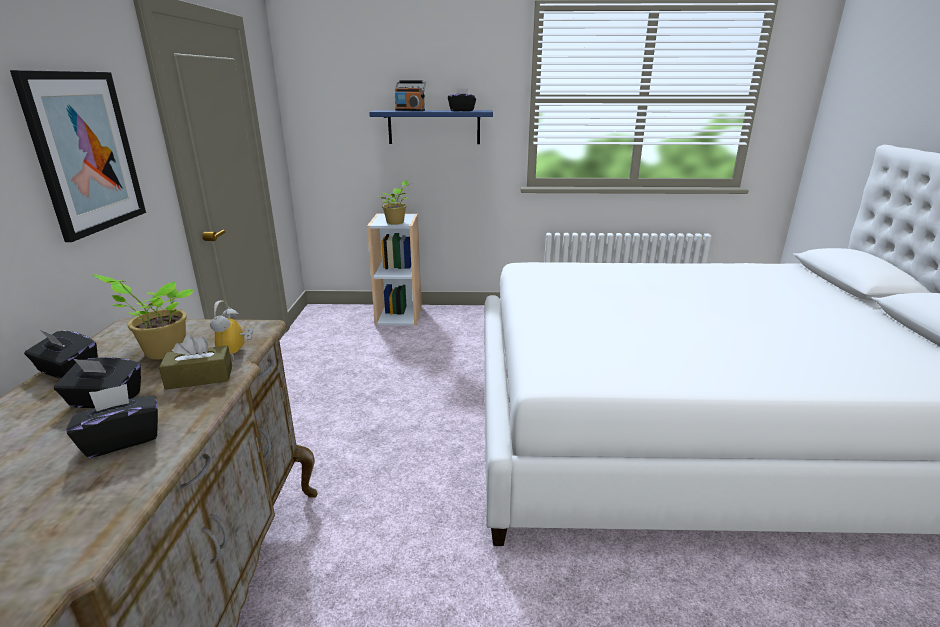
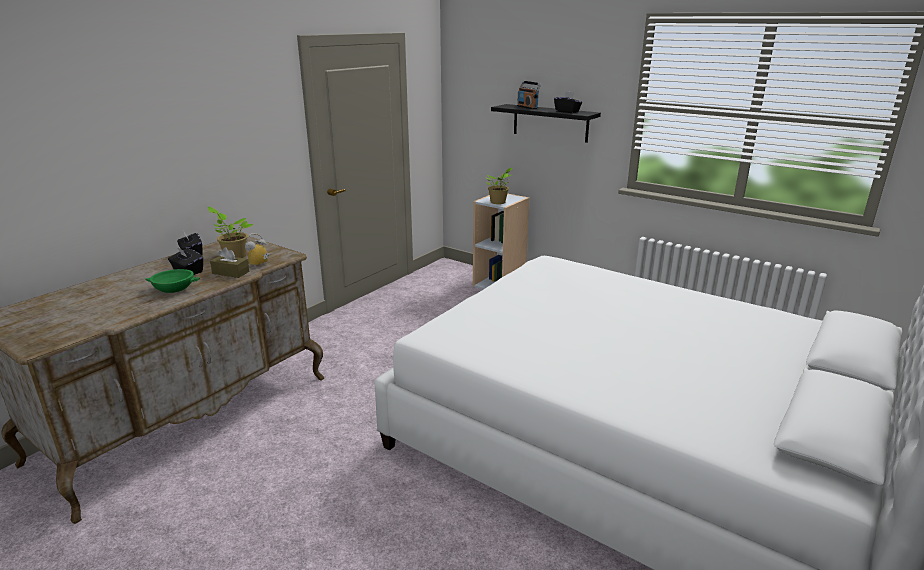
camera: 35 degrees right, 0 degrees up
picture [10,70,146,242] -> none
black tissue box [66,384,158,458] -> green bowl [145,269,200,293]
blue shelf [369,110,493,144] -> black shelf [491,104,601,143]

